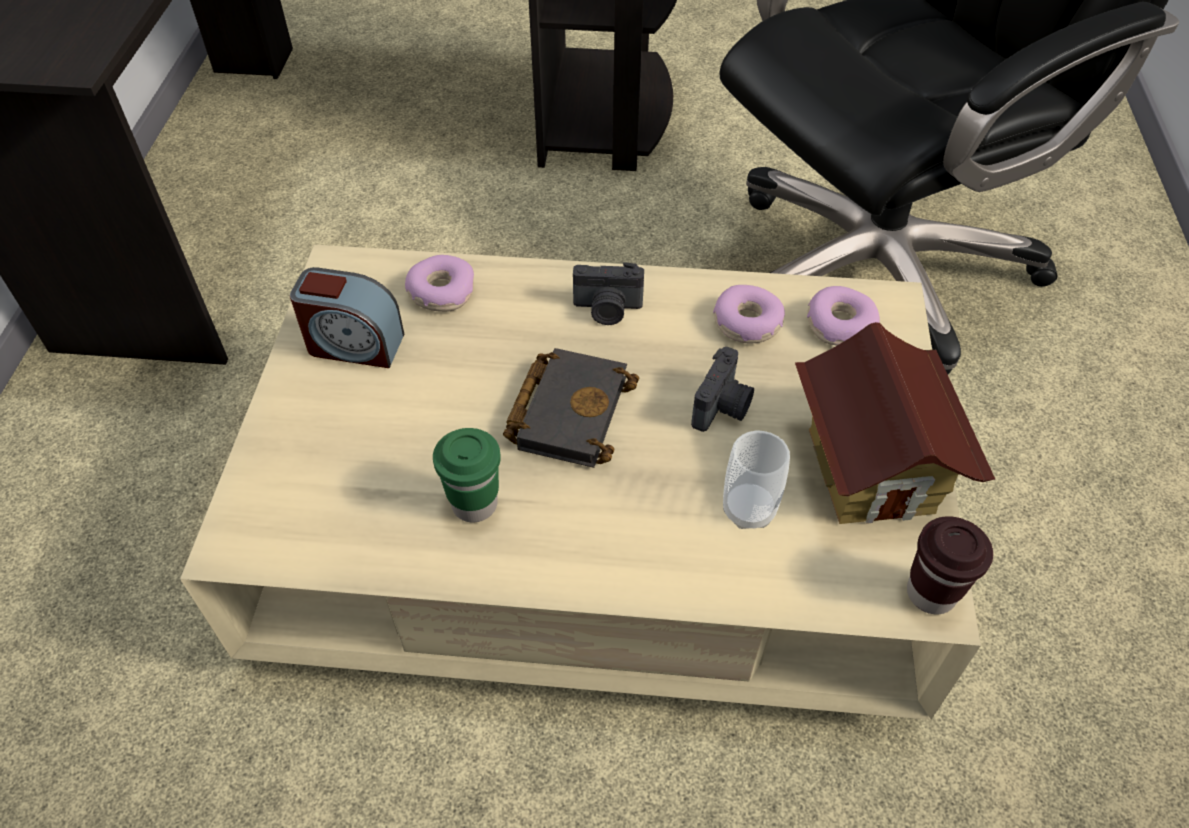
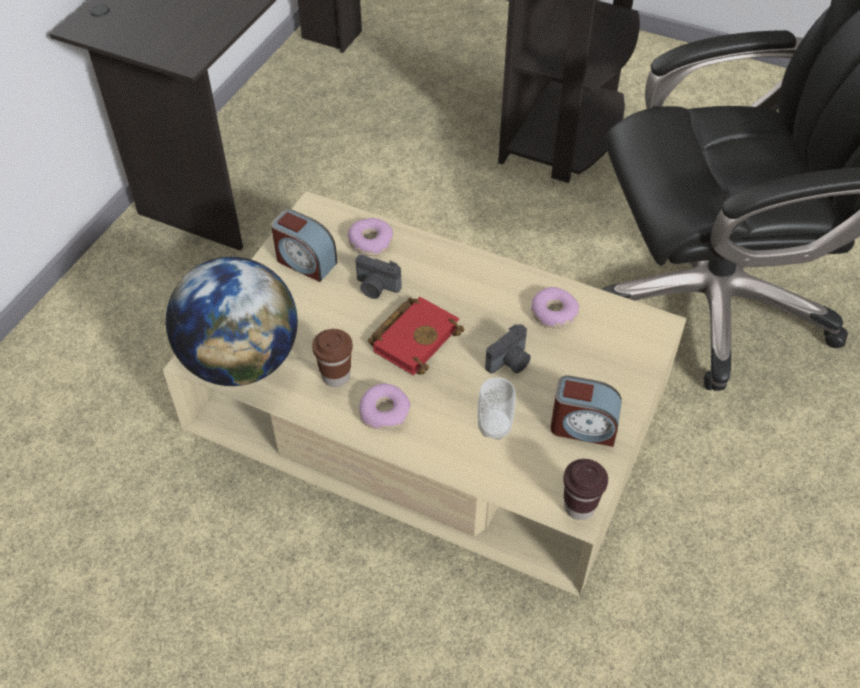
camera: 20 degrees right, 0 degrees up
green cup [433,428,501,522] -> brown cup [312,329,353,387]
black book [503,348,639,468] -> red book [368,297,465,375]
camera [573,262,644,325] -> camera moved to [356,254,402,299]
toy house [795,322,995,524] -> alarm clock [550,375,622,447]
donut [807,286,880,346] -> donut moved to [359,384,411,430]
none -> globe [166,257,298,386]

